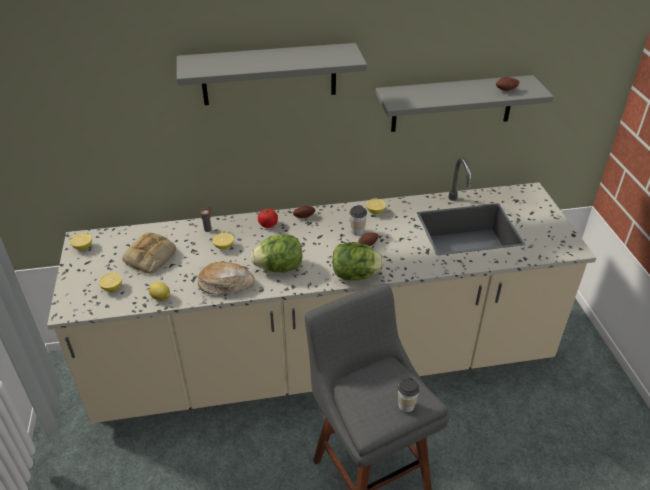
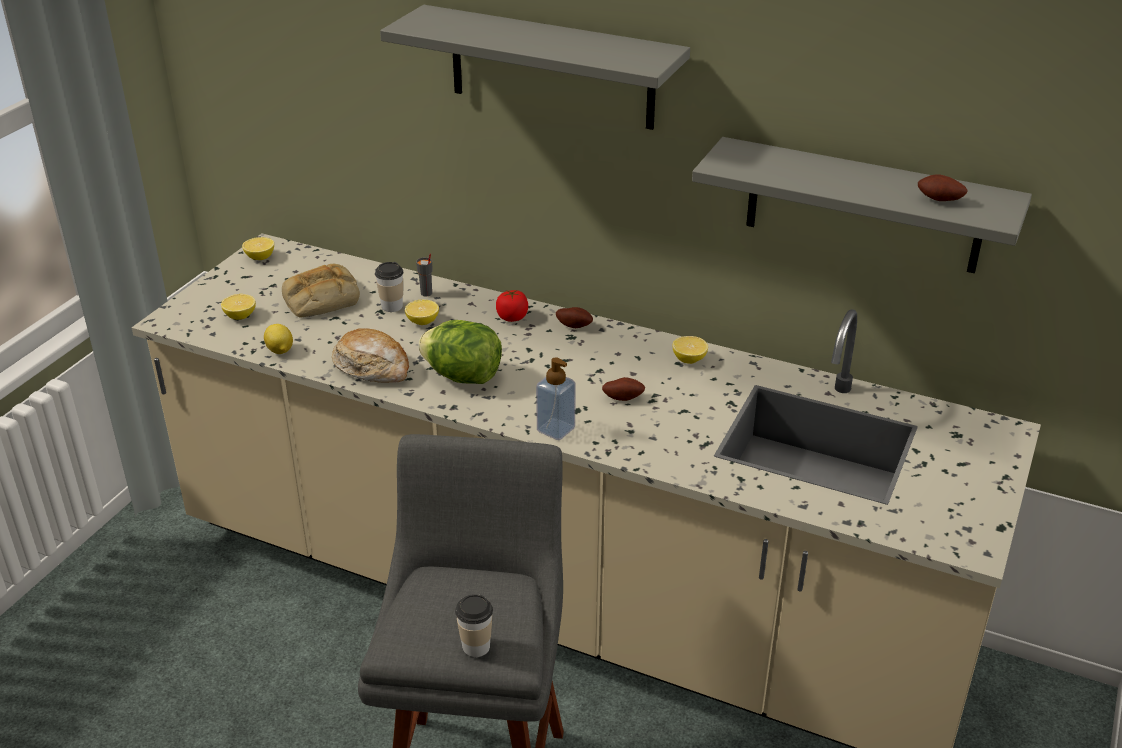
camera: 35 degrees right, 5 degrees down
lettuce [332,242,384,280] -> soap dispenser [536,357,576,440]
cup [350,205,367,236] -> cup moved to [375,262,403,312]

